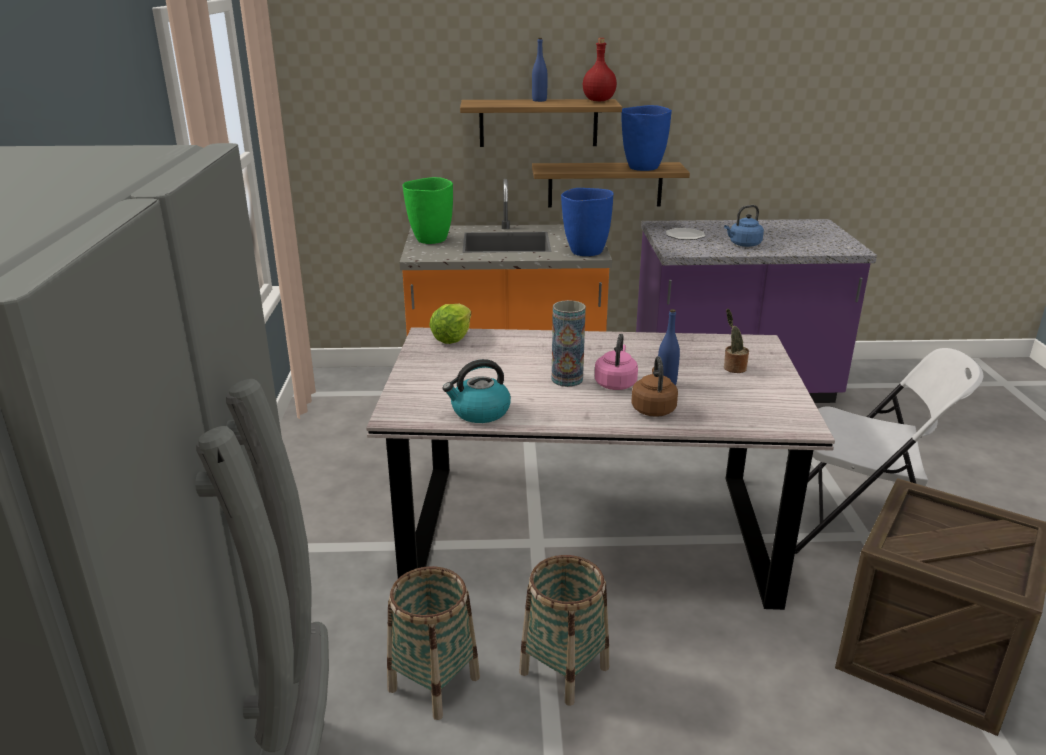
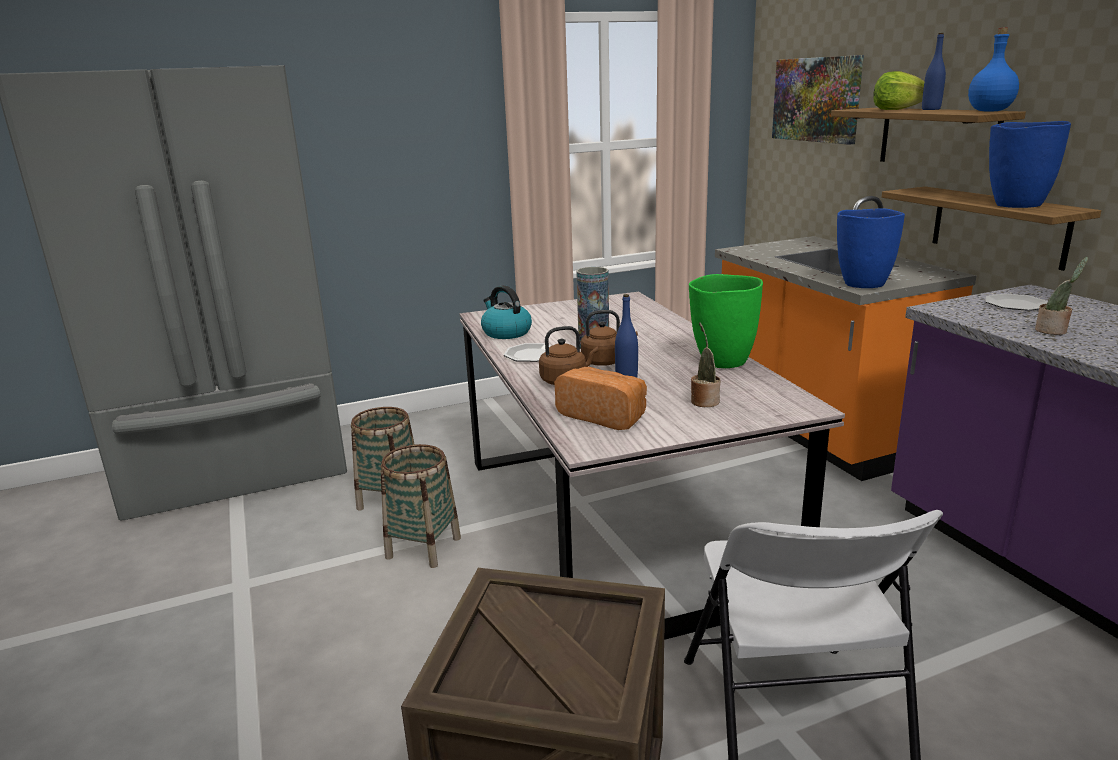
camera: 70 degrees right, 5 degrees down
green vase [403,177,453,244] -> green vase moved to [689,274,763,368]
lettuce [429,304,471,344] -> lettuce moved to [873,71,925,110]
red bottle [583,38,617,101] -> blue bottle [968,28,1019,112]
pink kettle [595,334,638,390] -> brown kettle [581,310,638,366]
blue kettle [724,205,764,247] -> potted plant [1035,257,1088,335]
none -> plate [504,343,551,362]
none -> bread [554,367,647,430]
none -> picture [772,55,864,145]

